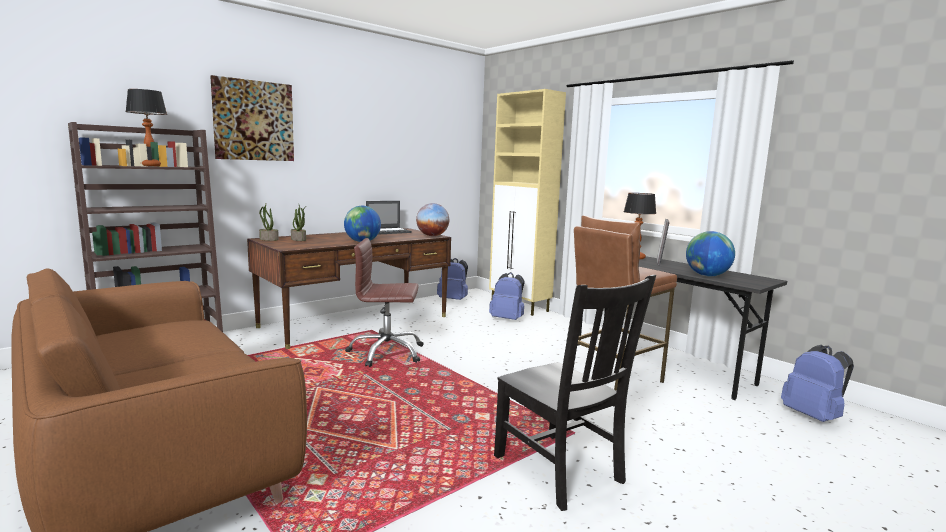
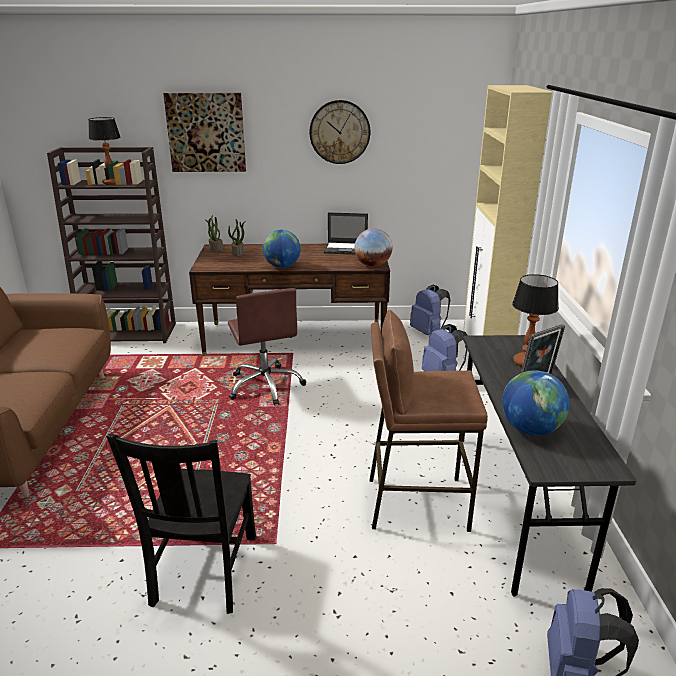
camera: 40 degrees right, 15 degrees up
brown office chair [345,238,424,367] -> brown office chair turned 150 degrees counterclockwise [228,288,306,406]
none -> wall clock [310,100,370,164]

